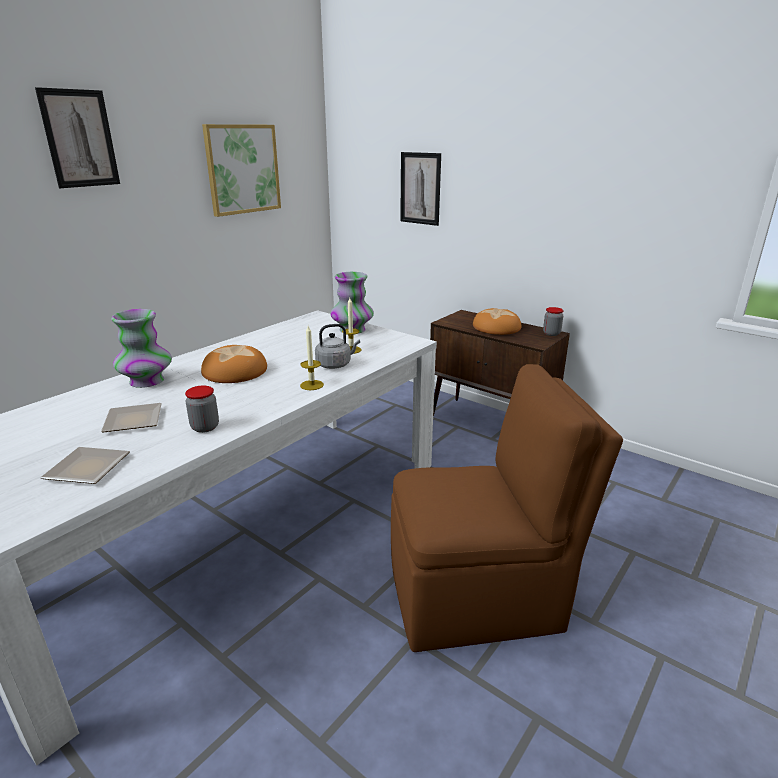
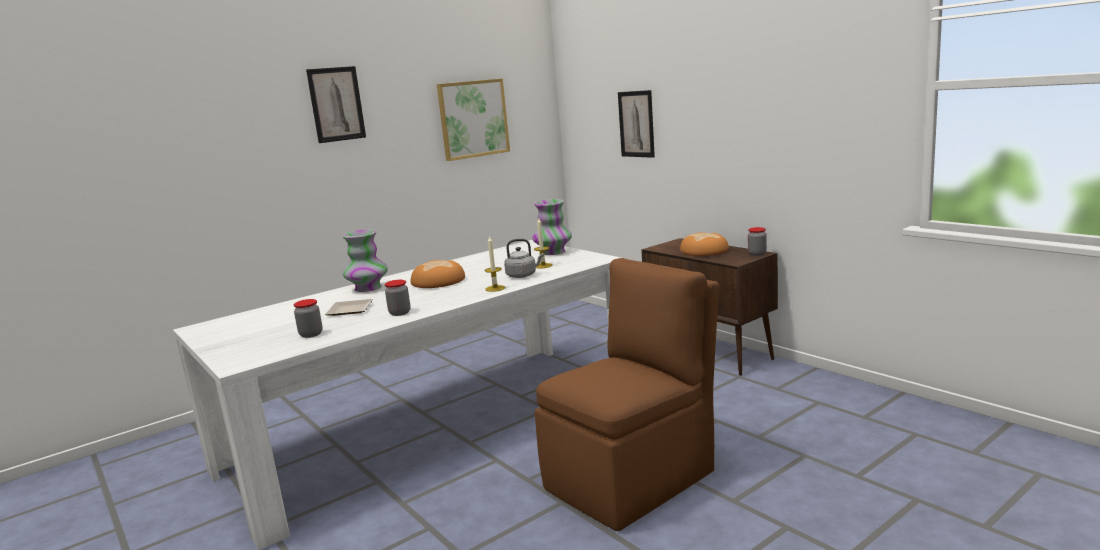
camera: 15 degrees right, 10 degrees down
plate [40,447,130,484] -> jar [294,299,323,338]
brown chair [391,364,623,652] -> brown chair turned 45 degrees counterclockwise [535,258,719,531]

